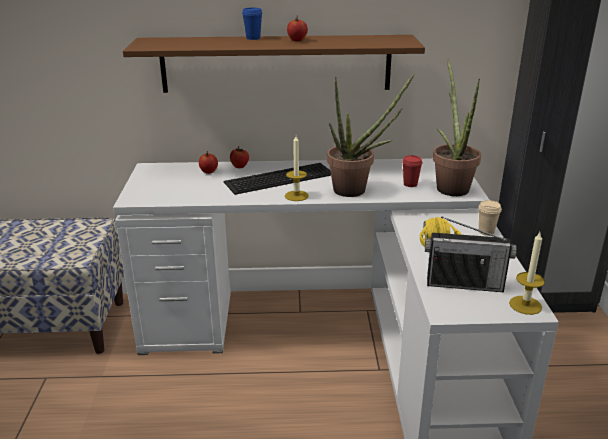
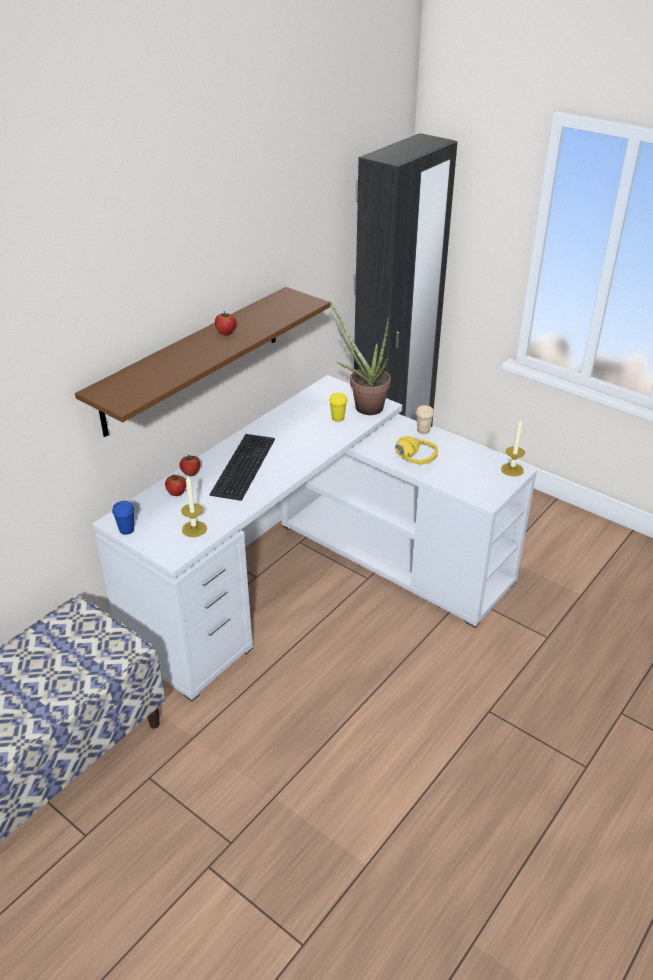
camera: 50 degrees left, 10 degrees up
blue cup [242,8,263,40] -> blue cup moved to [112,501,134,535]
candle [285,135,309,201] -> candle moved to [181,476,207,537]
potted plant [327,72,415,197] -> none
red cup [402,155,423,187] -> yellow cup [329,393,347,422]
radio [425,217,517,292] -> none

